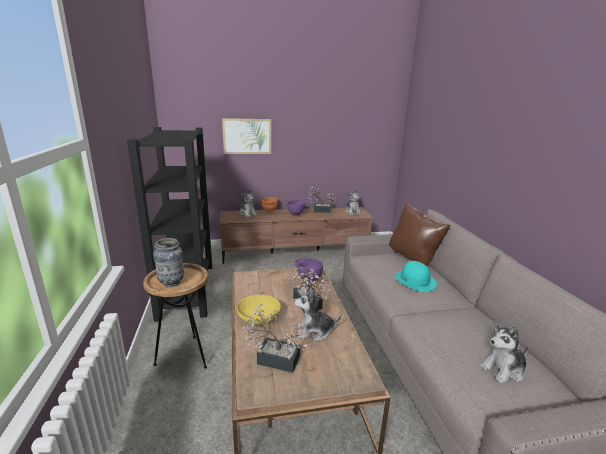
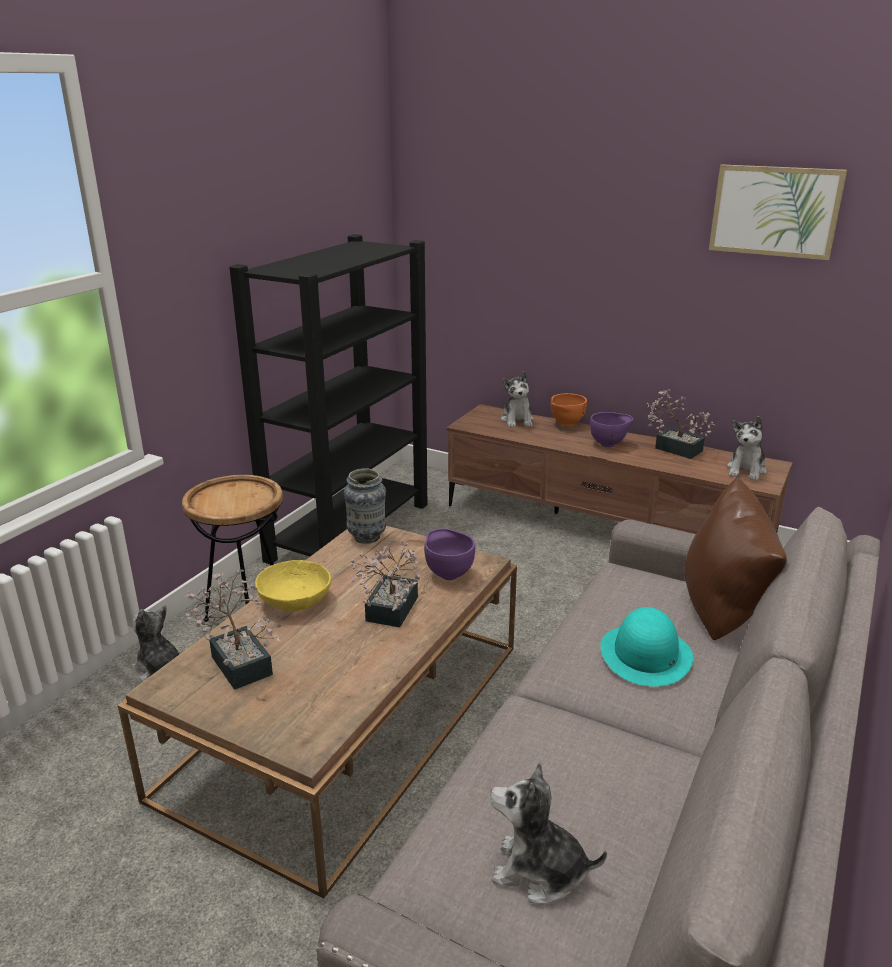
camera: 40 degrees right, 5 degrees up
vase [153,238,184,288] -> vase moved to [344,468,386,544]
picture [222,118,271,154] -> picture moved to [709,164,847,260]
plush toy [294,287,341,341] -> plush toy moved to [132,605,179,681]

